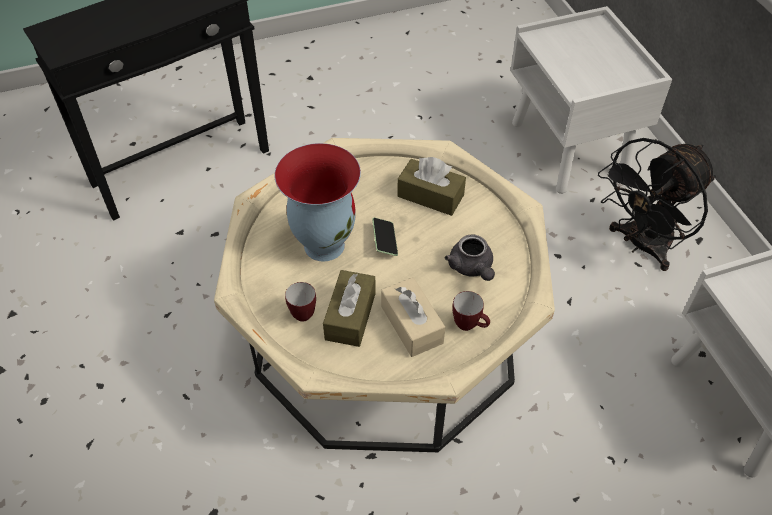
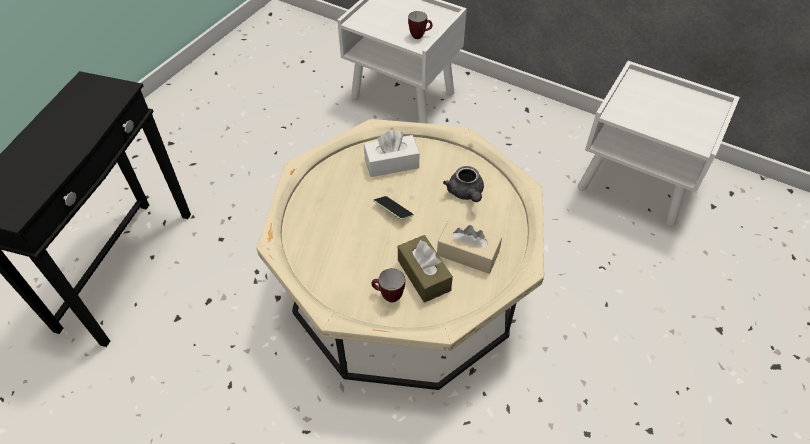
camera: 40 degrees left, 0 degrees up
vase [274,143,361,261] -> none
brown tissue box [397,157,466,216] -> white tissue box [364,130,420,177]
grey teapot [445,234,495,281] -> grey teapot turned 45 degrees clockwise [443,166,484,202]
mug [452,291,490,331] -> mug moved to [408,11,433,39]
black fan [598,138,716,271] -> none

